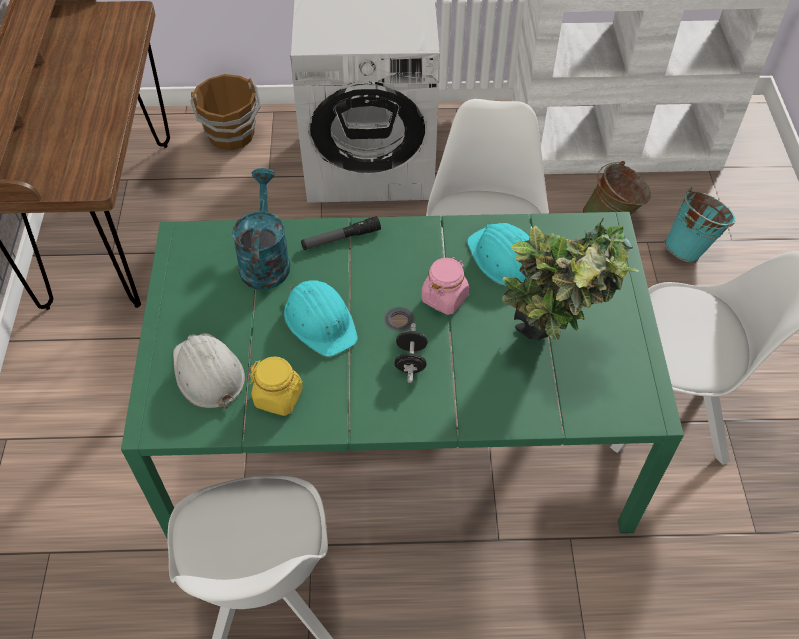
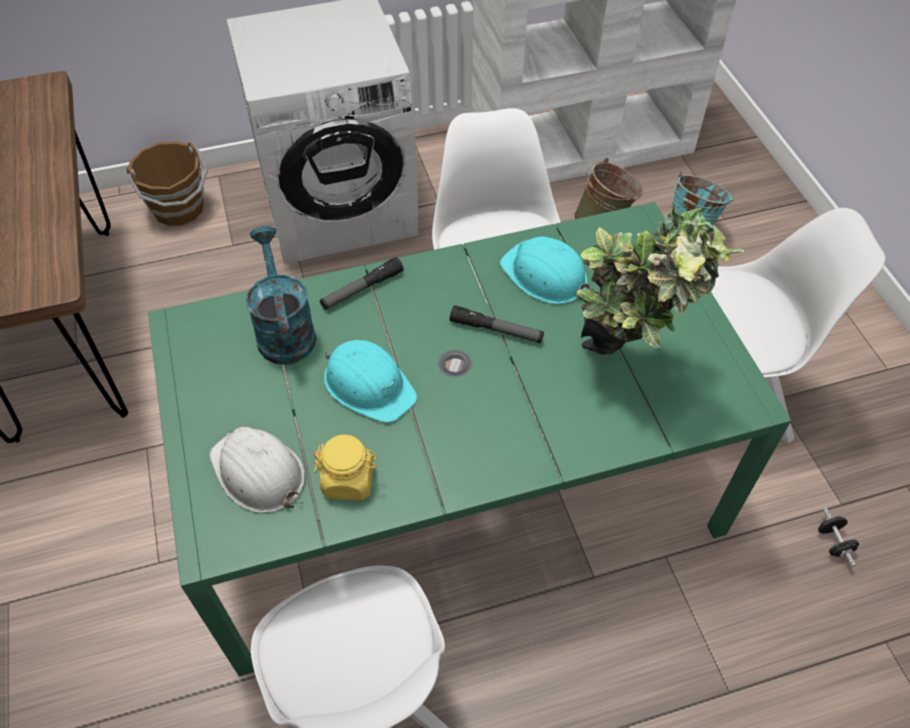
camera: 15 degrees left, 0 degrees up
black dumbbell [394,323,428,383] -> black dumbbell moved to [818,507,859,567]
pink jar [422,257,469,315] -> flashlight [450,305,544,343]

